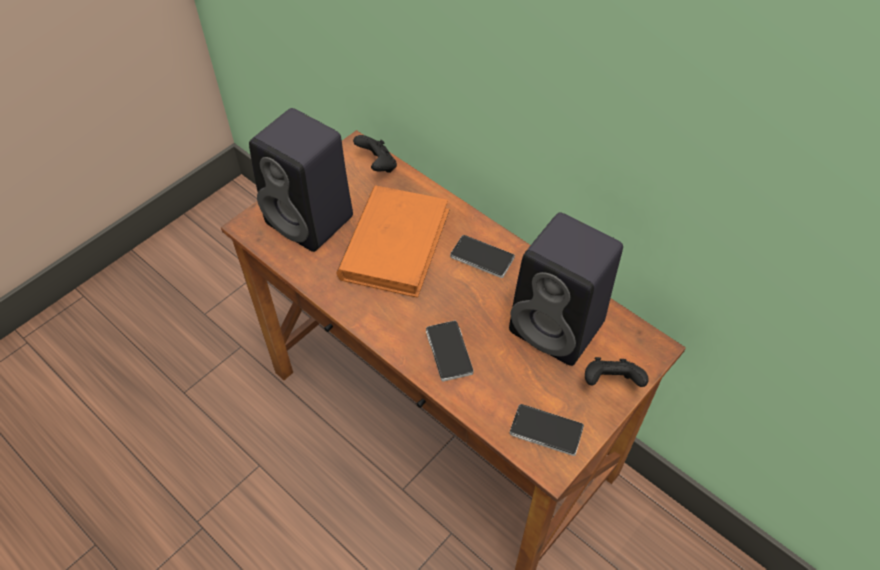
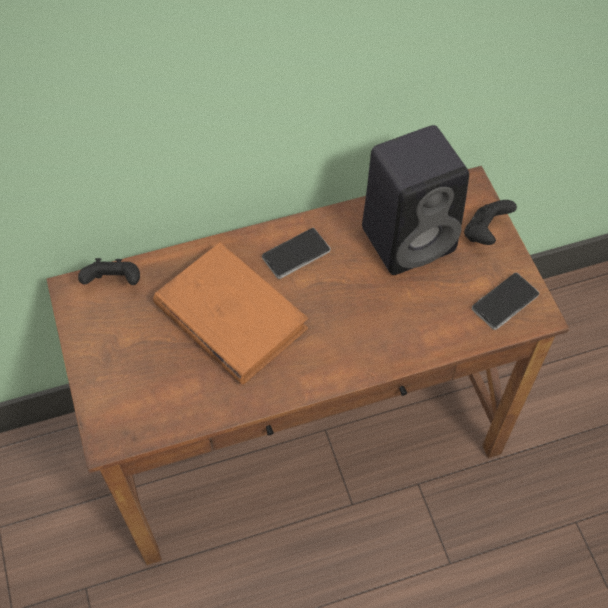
camera: 60 degrees left, 5 degrees up
black speaker [249,108,353,252] -> none
phone [426,321,473,382] -> none

